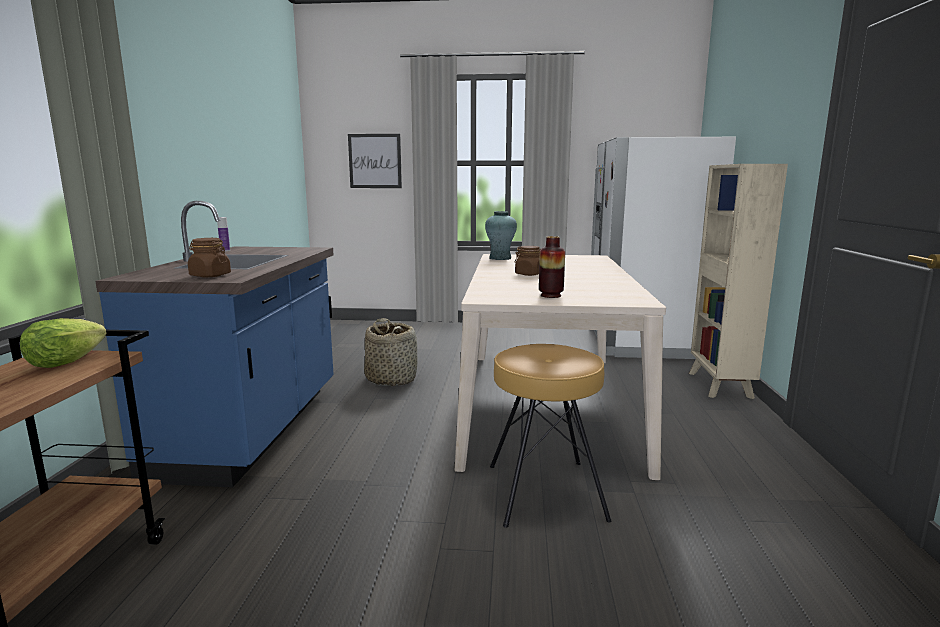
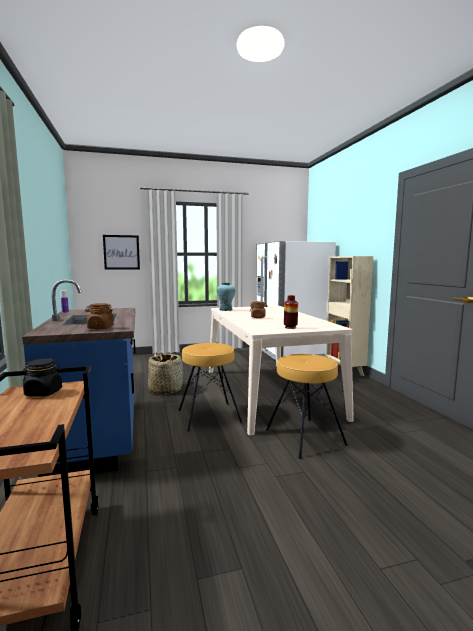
camera: 20 degrees left, 5 degrees down
lettuce [20,318,107,368] -> black jar [23,359,62,397]
none -> brown stool [179,343,243,431]

